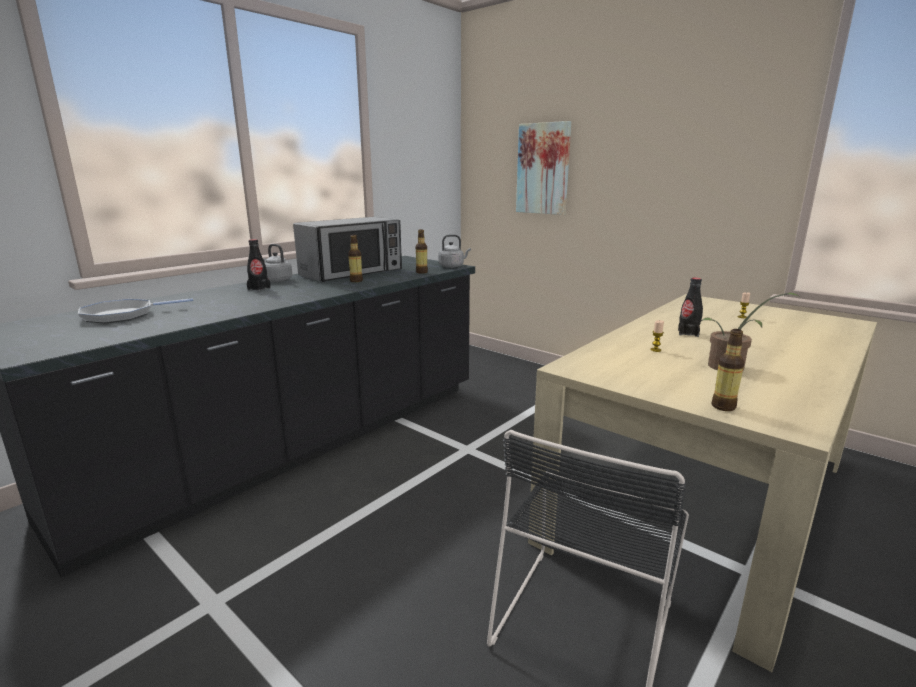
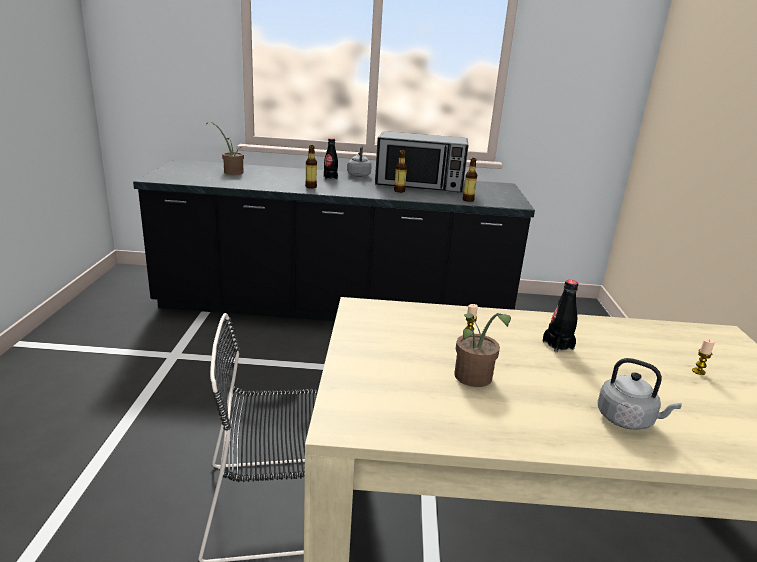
camera: 50 degrees right, 5 degrees up
frying pan [78,298,193,323] -> potted plant [209,122,249,175]
grey kettle [438,234,471,268] -> grey kettle moved to [598,358,682,430]
picture [516,121,571,215] -> none
bottle [712,329,744,411] -> bottle moved to [305,145,317,189]

